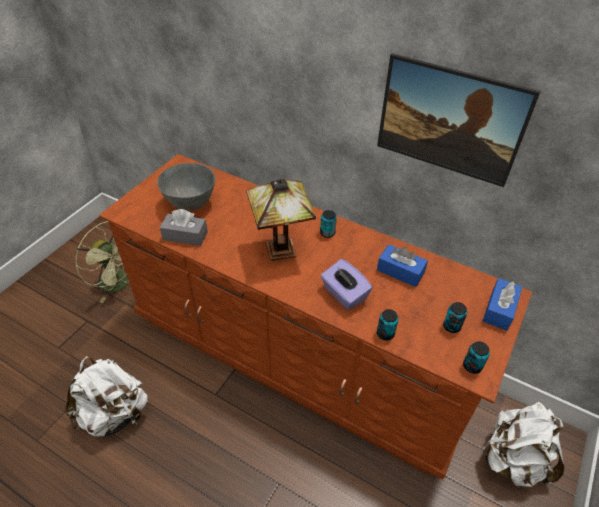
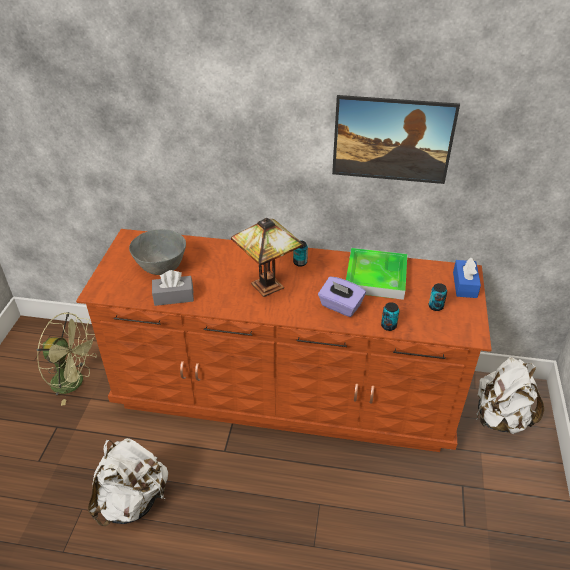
camera: 20 degrees left, 5 degrees down
blue tissue box [377,244,428,287] -> tray [346,248,407,300]
can [463,341,490,374] -> none

